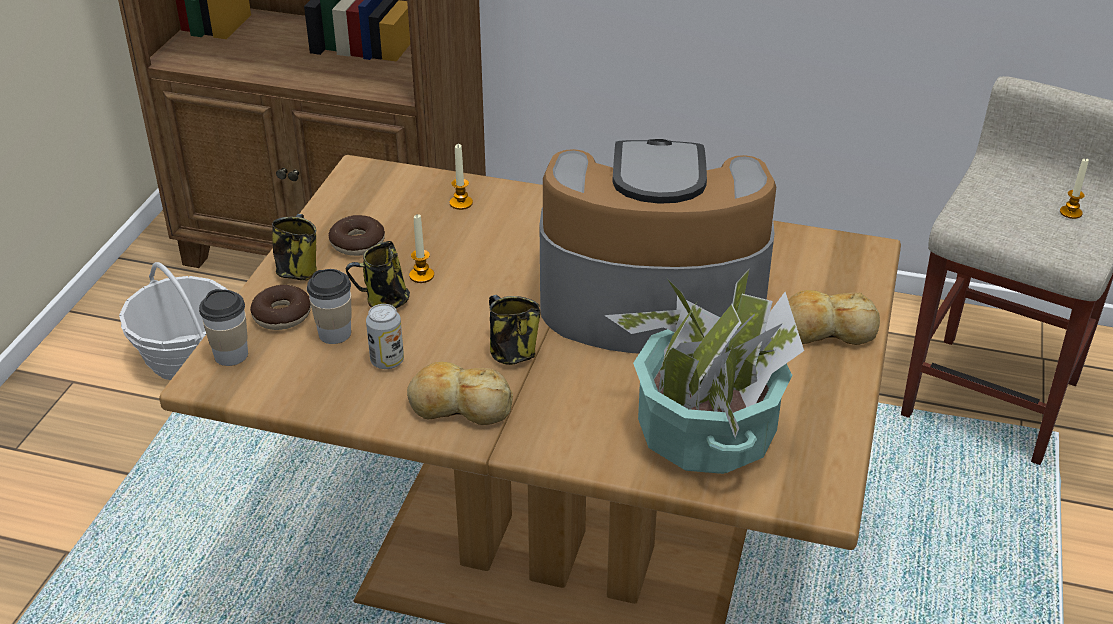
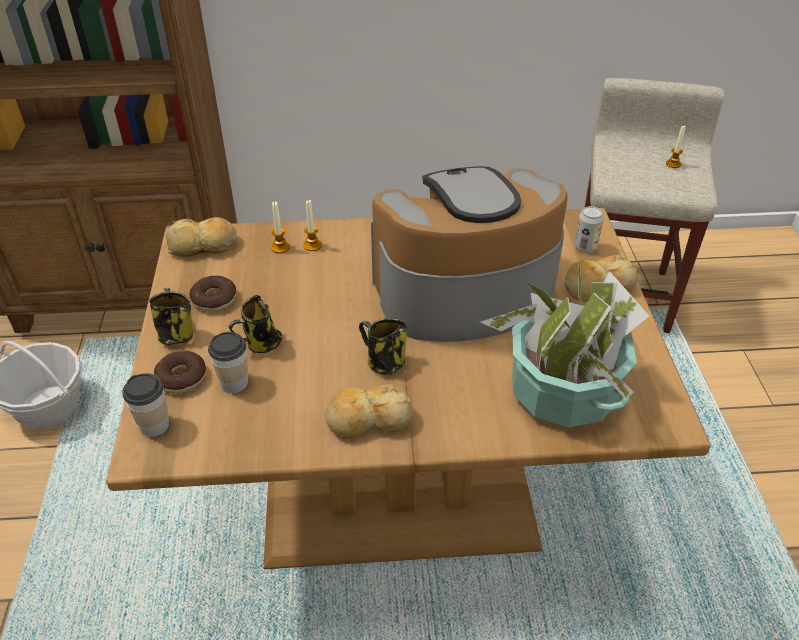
camera: 20 degrees left, 5 degrees up
can [366,304,404,369] -> can moved to [574,206,604,252]
candle [409,214,434,283] -> candle moved to [303,200,322,251]
none -> bread [165,217,237,257]

